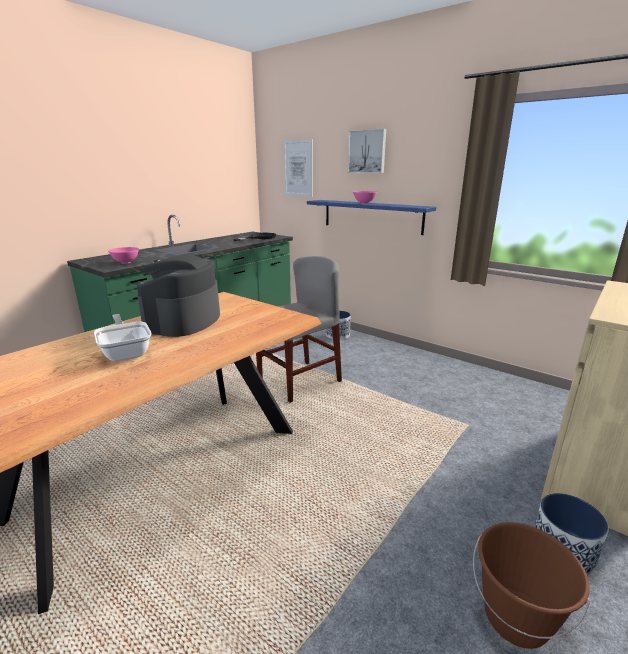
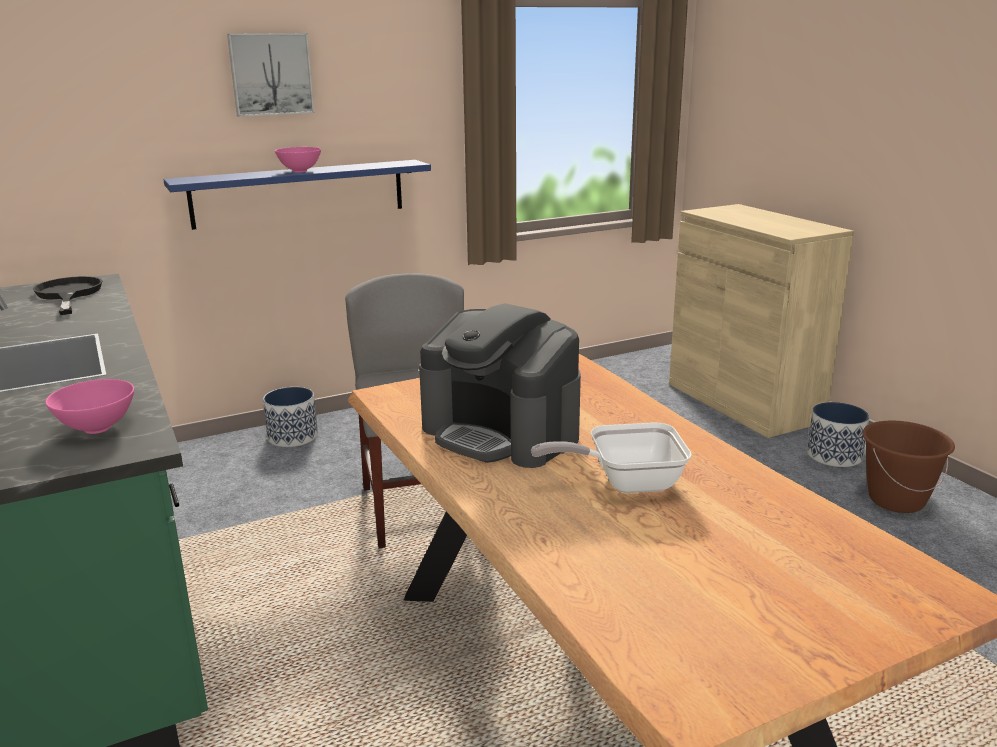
camera: 65 degrees left, 0 degrees up
picture [283,139,313,197] -> none

